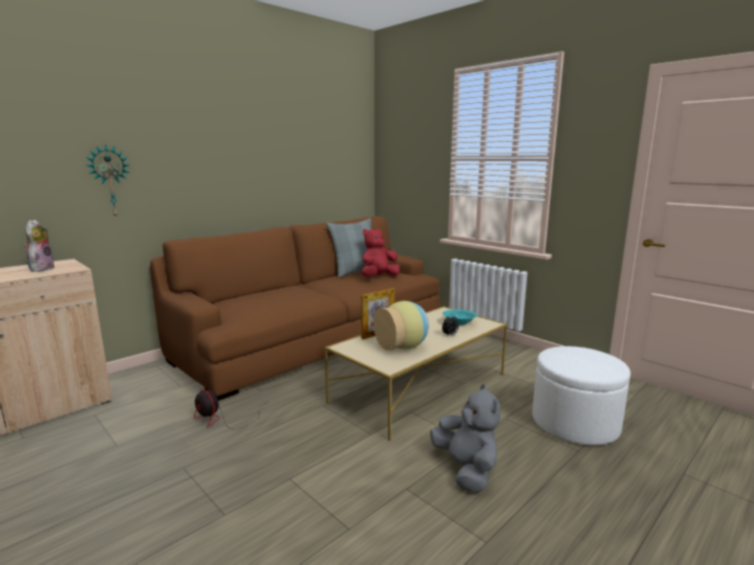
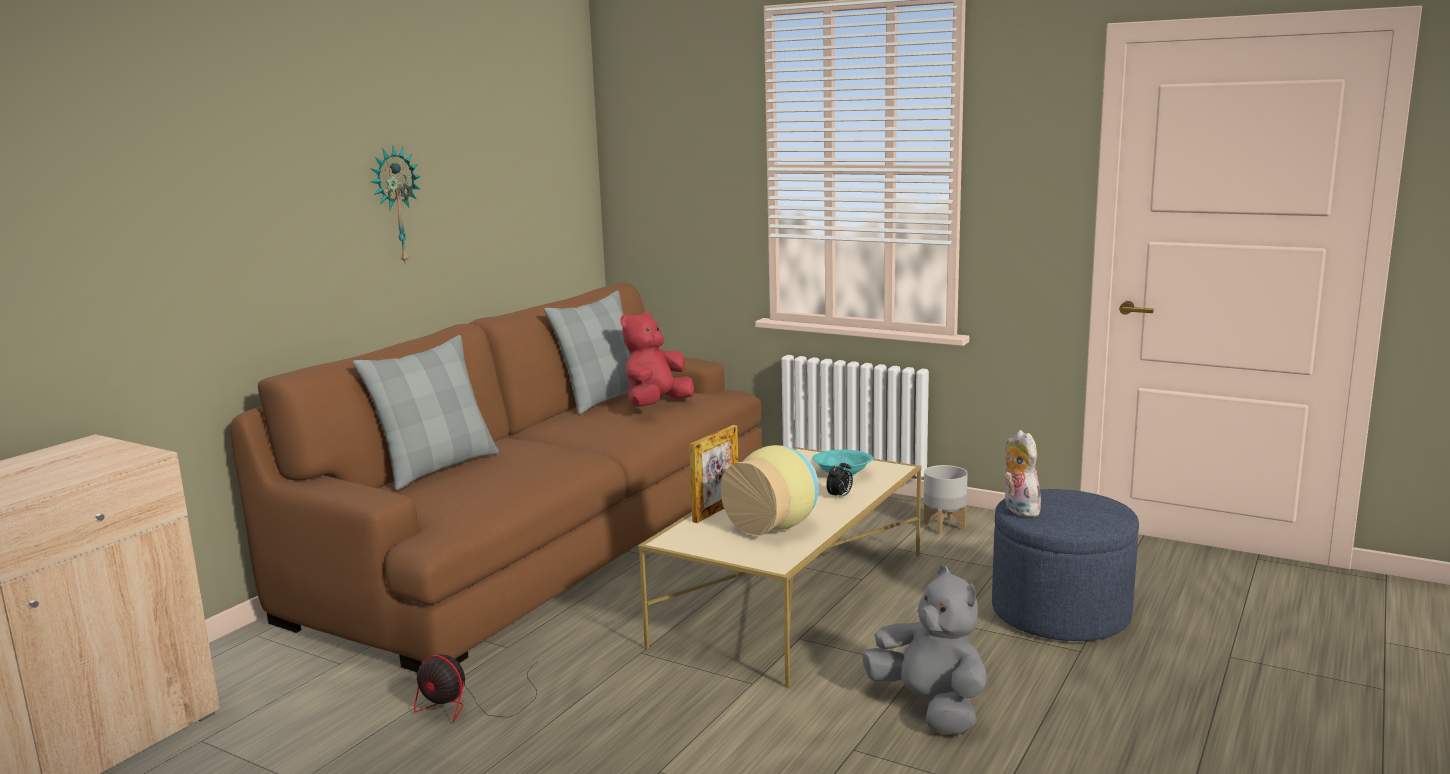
camera: 15 degrees left, 0 degrees up
plush toy [24,219,55,272] -> plush toy moved to [1004,430,1041,517]
wall clock [86,144,130,216] -> wall clock moved to [371,146,421,265]
white ottoman [532,346,631,445] -> blue ottoman [992,489,1139,641]
none -> grey pillow [353,335,499,490]
none -> grey planter [924,465,968,534]

